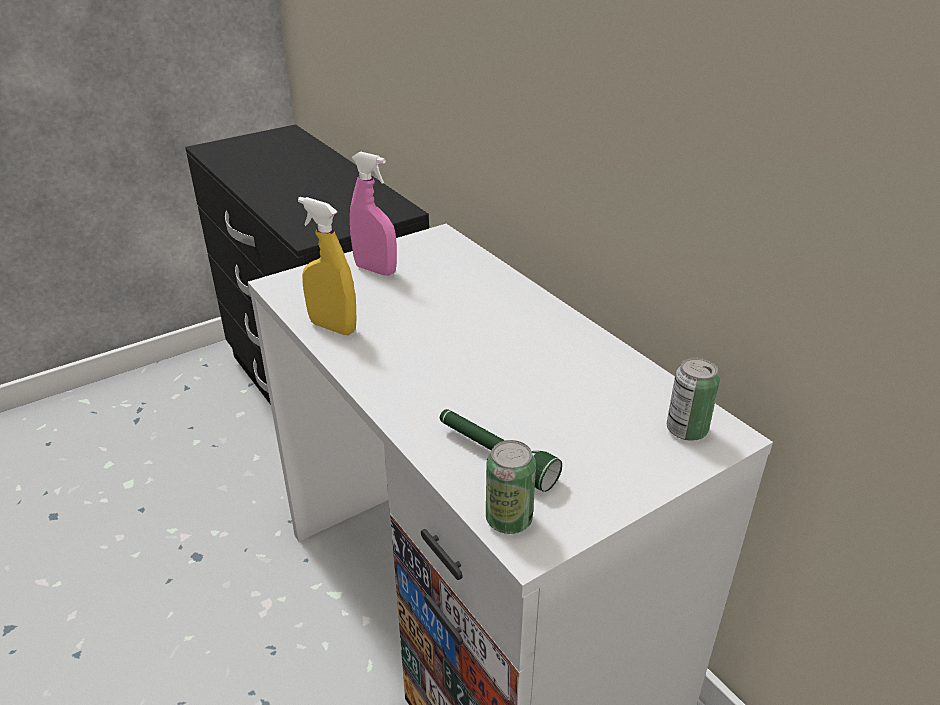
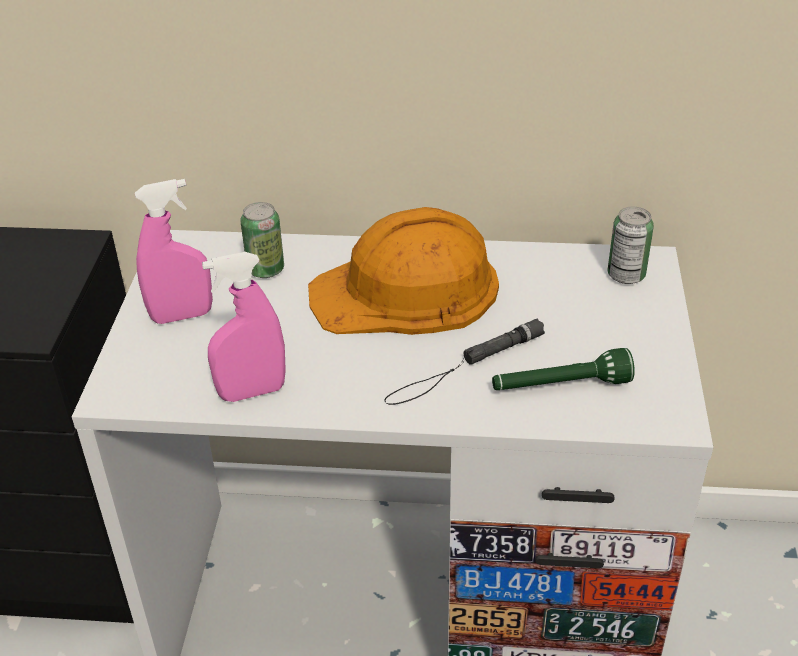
camera: 50 degrees left, 5 degrees up
yellow spray bottle [298,197,356,335] -> pink spray bottle [202,252,286,402]
can [486,440,536,534] -> can moved to [240,202,284,278]
none -> orange hard hat [308,207,499,335]
none -> black flashlight [384,319,545,405]

